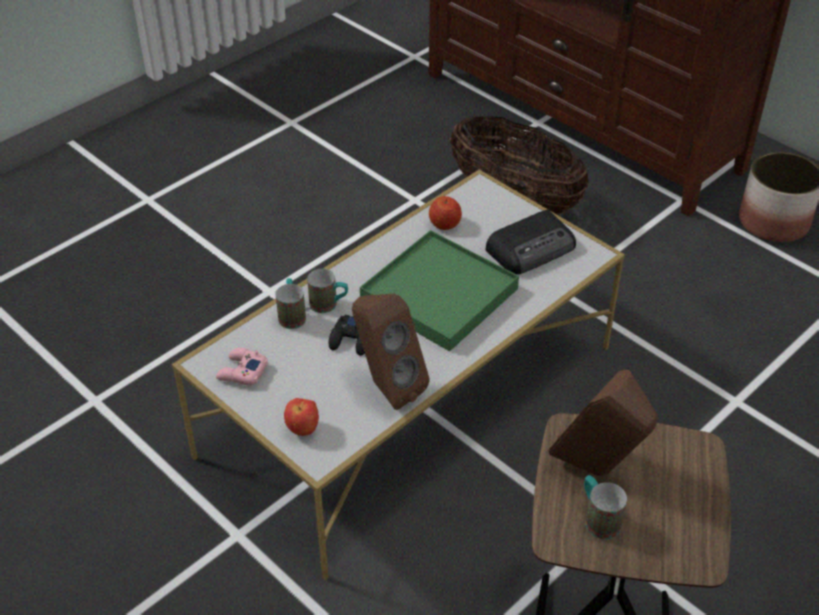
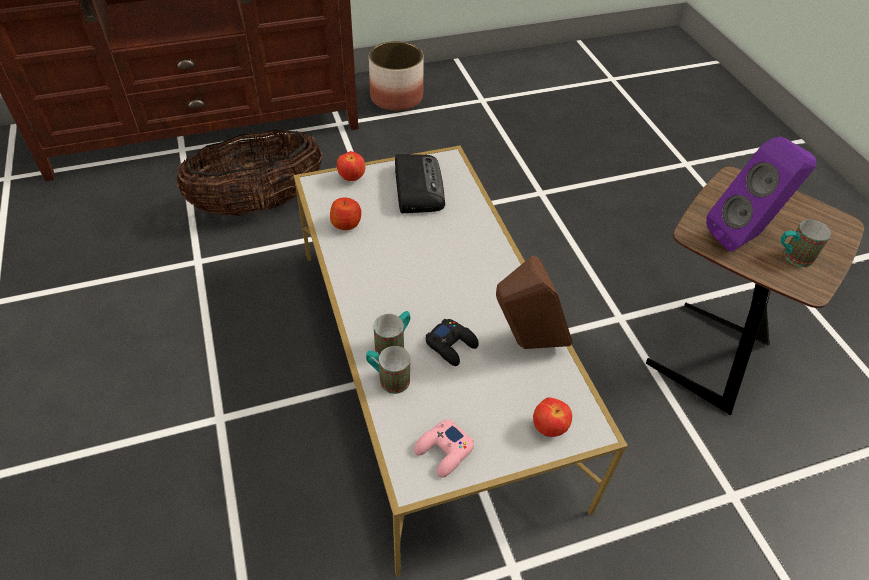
camera: 65 degrees left, 5 degrees up
green tray [360,230,519,351] -> none
brown speaker [549,370,658,476] -> purple speaker [706,136,817,251]
none -> apple [337,151,365,181]

